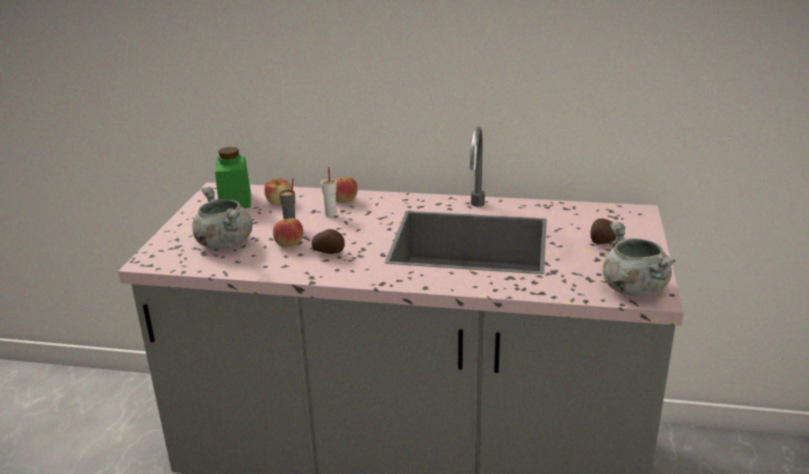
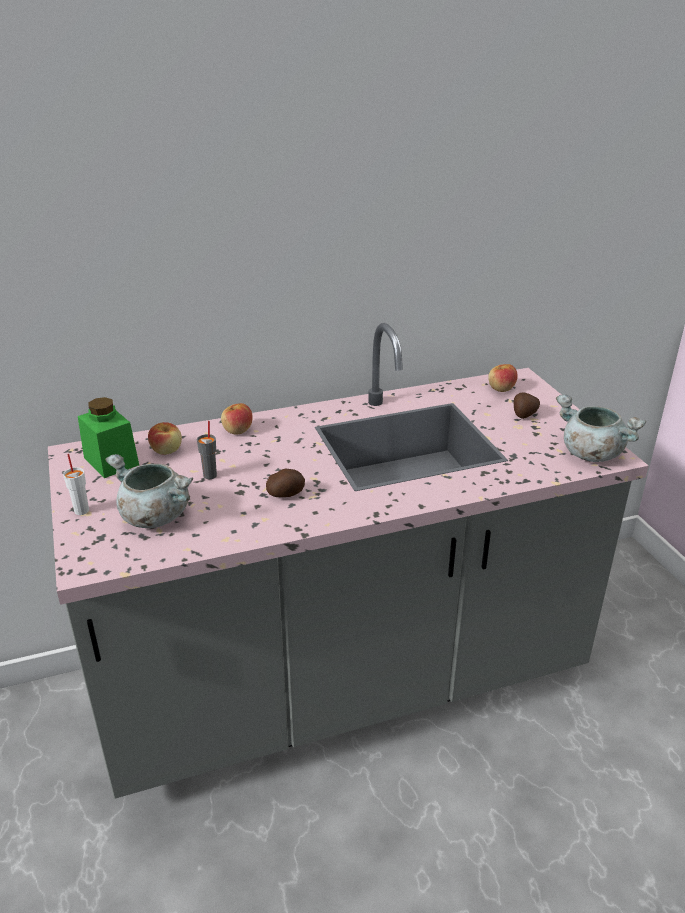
camera: 30 degrees left, 5 degrees up
apple [273,218,303,247] -> apple moved to [488,364,518,392]
white cup [321,167,337,217] -> white cup moved to [63,454,89,515]

